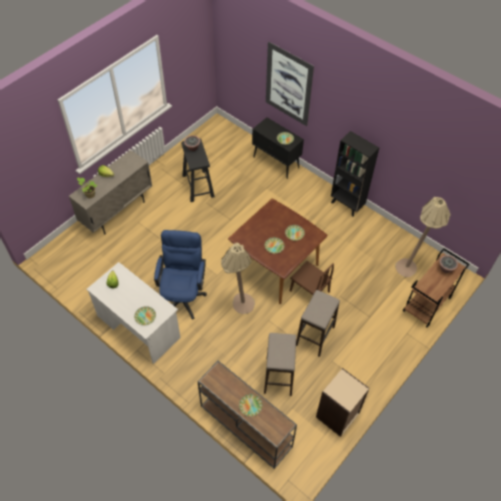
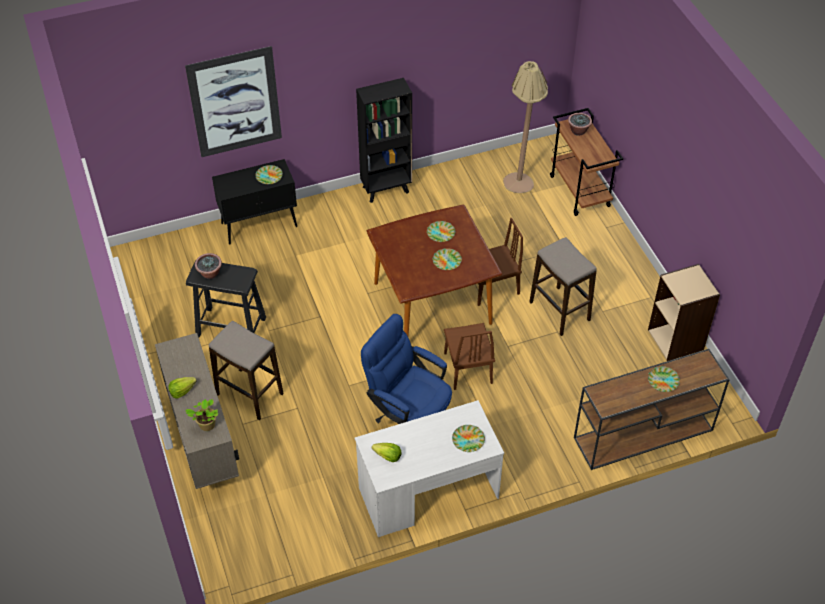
camera: 60 degrees left, 5 degrees down
beige floor lamp [221,243,255,314] -> brown chair [444,323,495,390]
stool [264,333,296,396] -> stool moved to [209,321,284,420]

